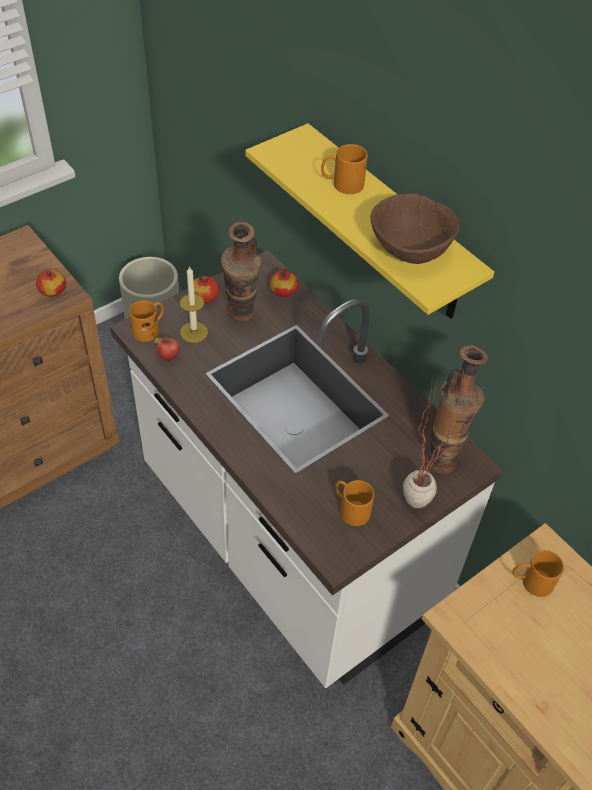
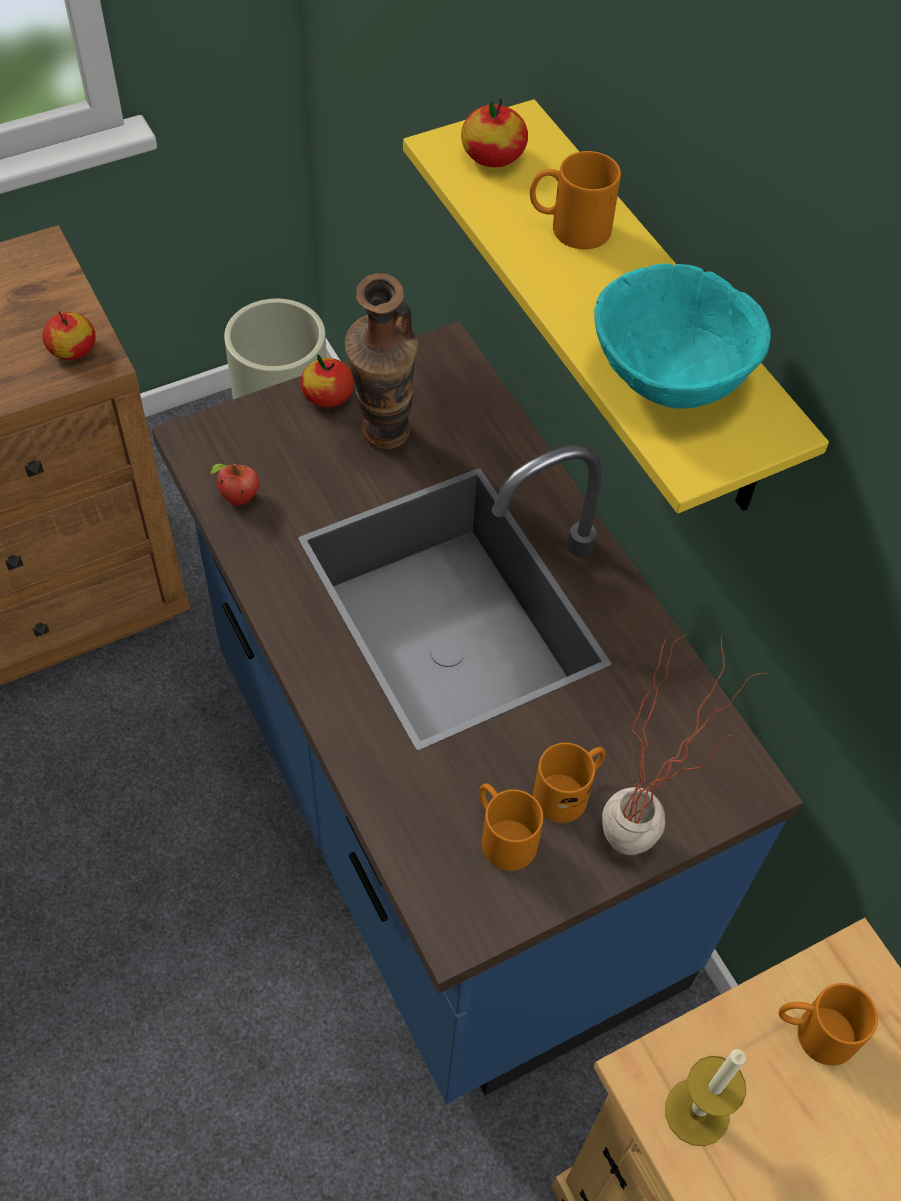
camera: 10 degrees right, 5 degrees up
white counter [110,250,503,688] -> blue counter [151,321,803,1104]
orange mug [129,301,164,342] -> orange mug moved to [533,743,605,823]
candle [180,266,208,343] -> candle moved to [665,1049,746,1146]
apple [269,269,299,297] -> apple moved to [461,98,528,167]
brown bowl [370,193,459,264] -> turquoise bowl [594,263,771,409]
vase [426,345,488,474] -> none

